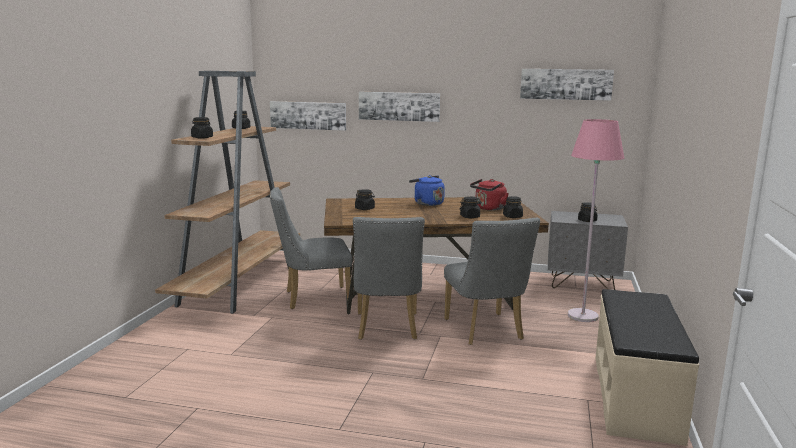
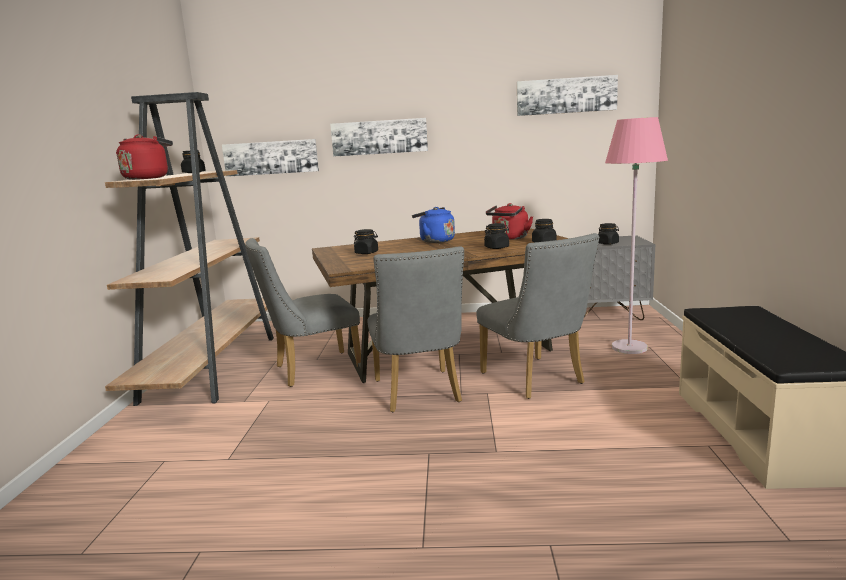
camera: 10 degrees left, 0 degrees up
black jar [191,117,213,139] -> red kettle [116,134,173,180]

